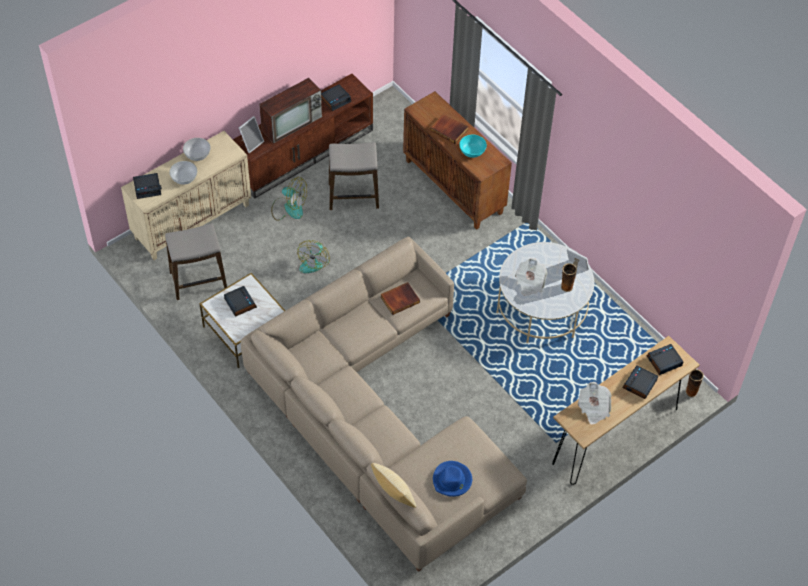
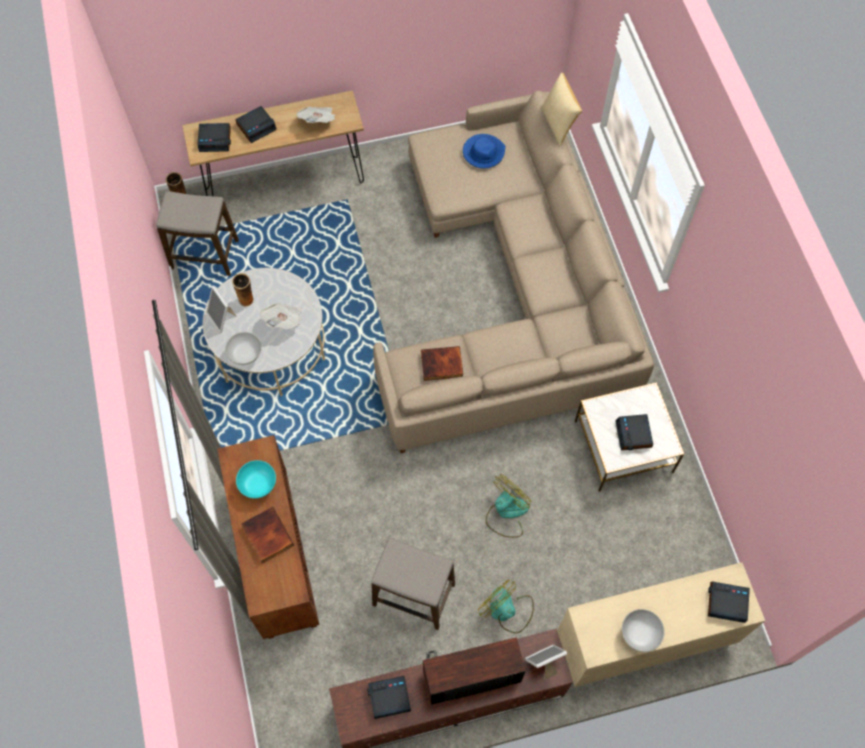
camera: 155 degrees left, 10 degrees up
stool [165,224,227,300] -> stool moved to [156,191,239,276]
white bowl [169,161,197,185] -> white bowl moved to [225,332,261,365]

